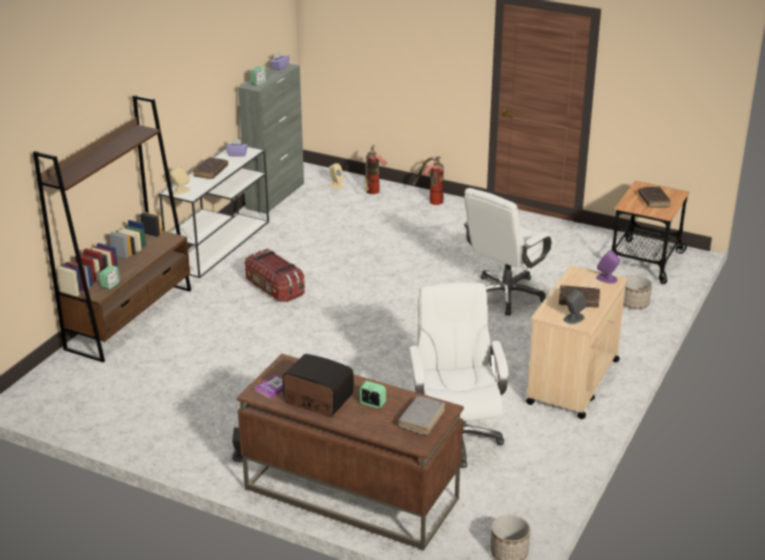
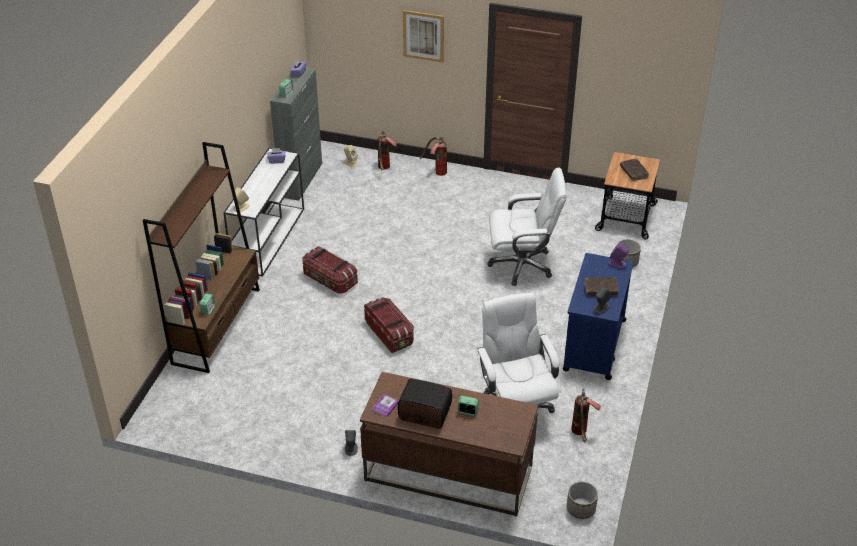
camera: 10 degrees left, 10 degrees up
brown book [193,157,228,179] -> none
grey book [398,396,445,435] -> none
white office chair [464,188,556,316] -> white office chair turned 120 degrees counterclockwise [487,167,567,286]
beige cart [526,265,627,419] -> blue cart [563,253,634,380]
none -> storage box [364,298,414,353]
none -> picture [403,10,444,62]
none -> fire extinguisher [571,389,601,442]

